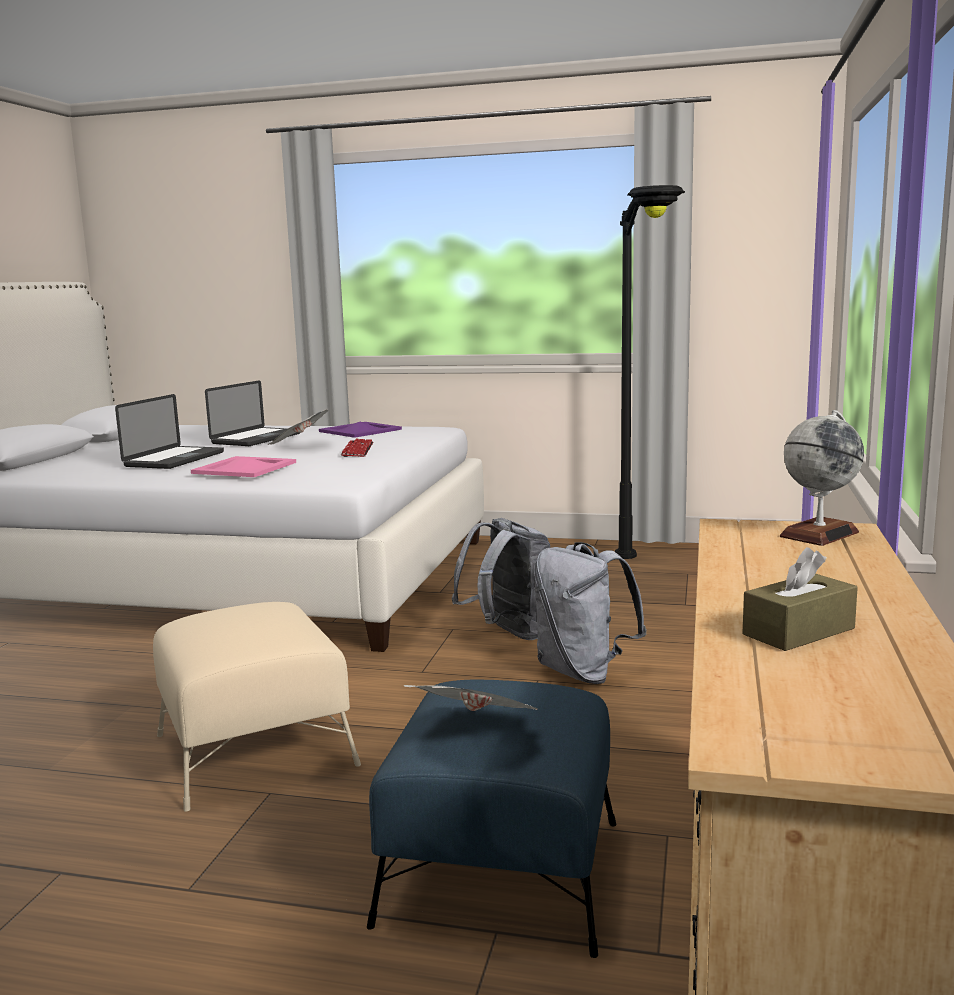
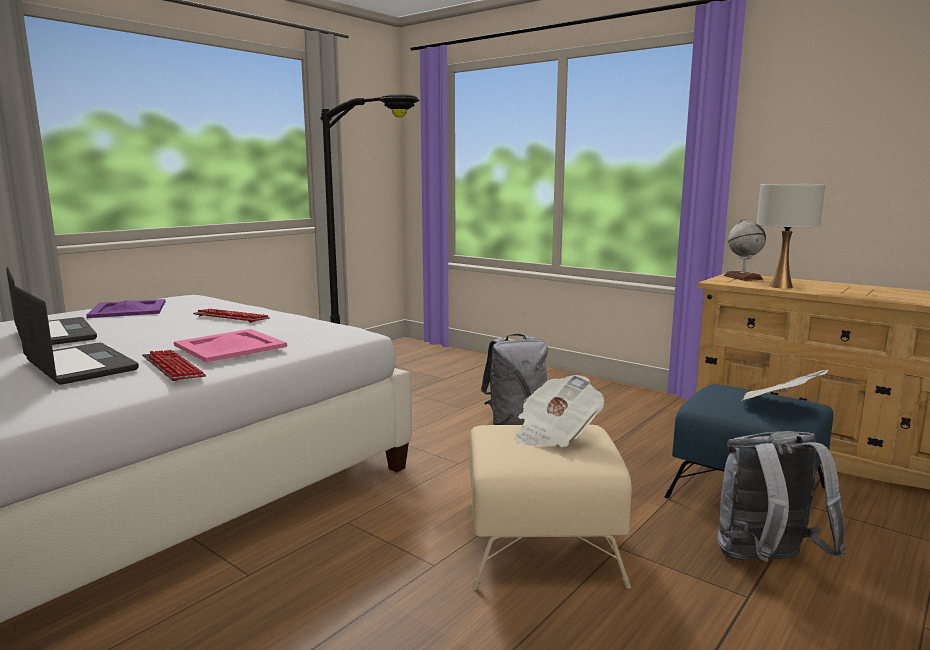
camera: 65 degrees left, 0 degrees up
newspaper [268,408,329,445] -> newspaper moved to [515,375,604,447]
grey backpack [452,518,550,640] -> grey backpack moved to [717,431,847,562]
brown tissue box [743,547,858,651] -> none
none -> keyboard [142,350,206,381]
none -> white table lamp [757,184,825,289]

